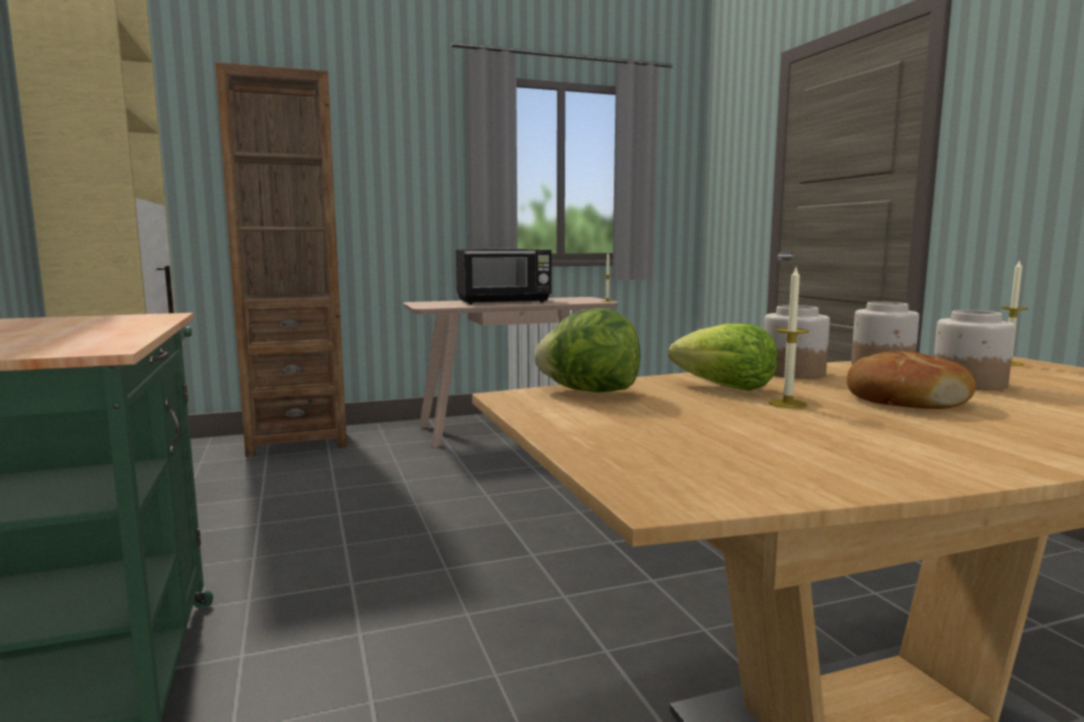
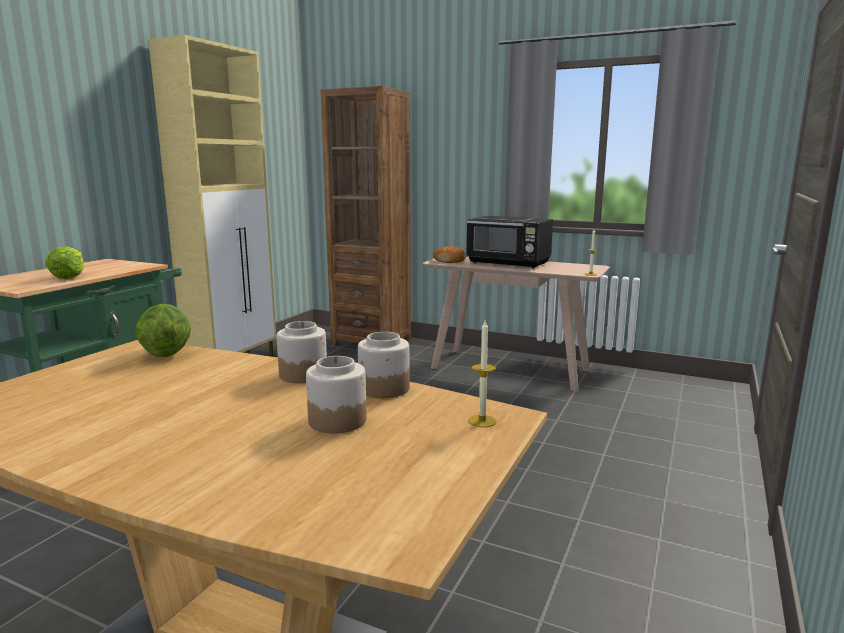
camera: 45 degrees right, 5 degrees up
lettuce [669,323,778,390] -> lettuce moved to [45,246,84,279]
candle [769,268,809,408] -> none
bread [847,351,976,409] -> bread moved to [433,246,466,263]

